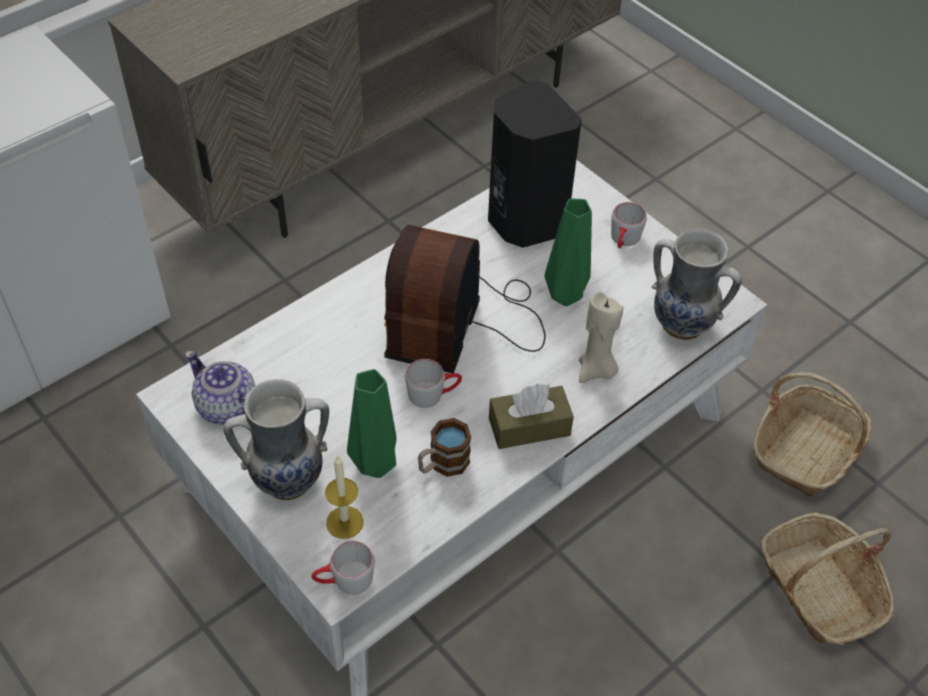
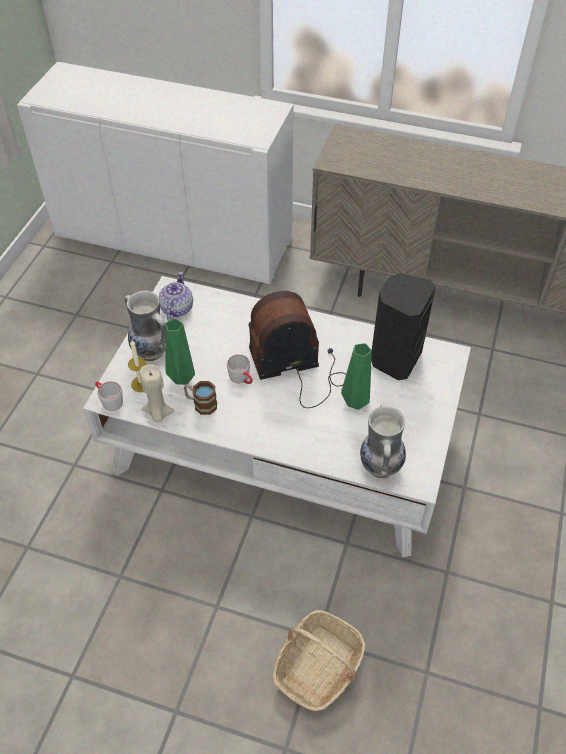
camera: 60 degrees right, 0 degrees up
brown tissue box [489,384,574,449] -> none
beige candle [579,292,623,383] -> beige candle moved to [140,364,174,423]
grey mug [611,202,647,248] -> none
basket [753,372,872,497] -> none

